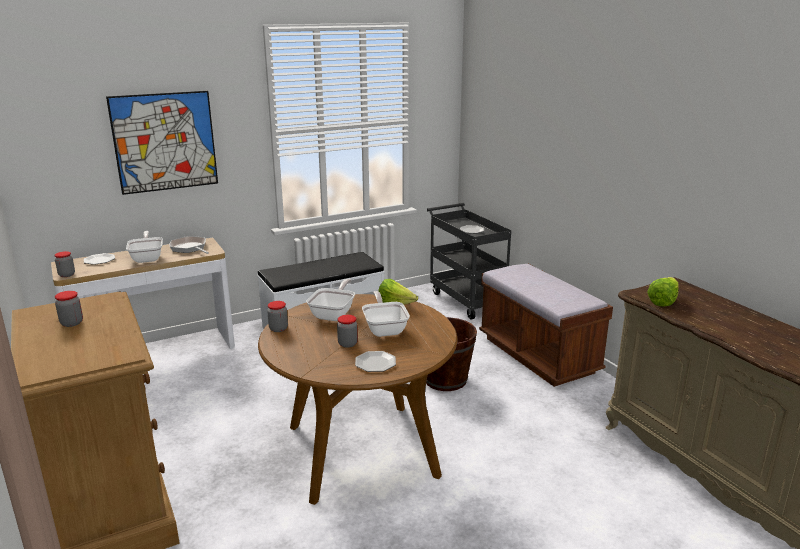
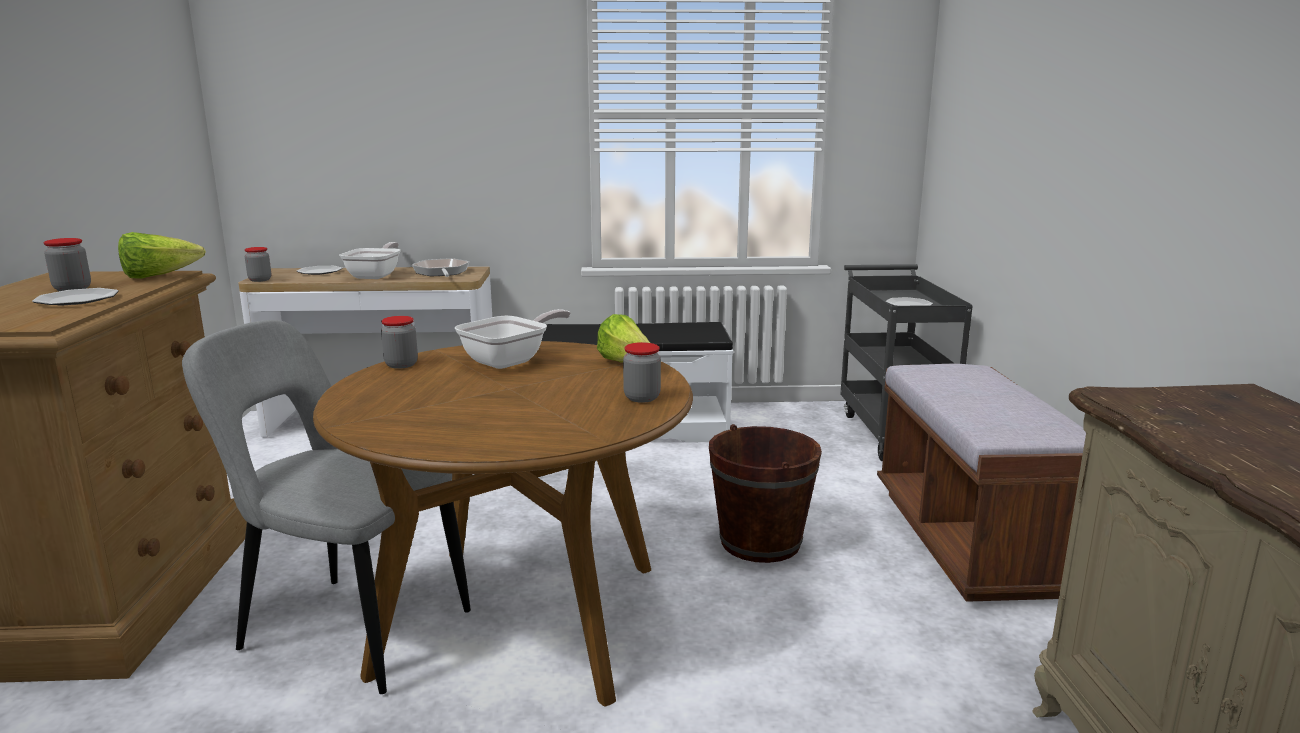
camera: 25 degrees right, 5 degrees down
picture [106,91,218,195] -> none
jar [337,315,358,348] -> jar moved to [623,342,661,403]
plate [355,351,396,372] -> plate moved to [32,288,119,305]
frying pan [362,291,410,337] -> none
lettuce [647,277,679,307] -> lettuce moved to [118,232,206,279]
none -> grey chair [182,320,471,694]

